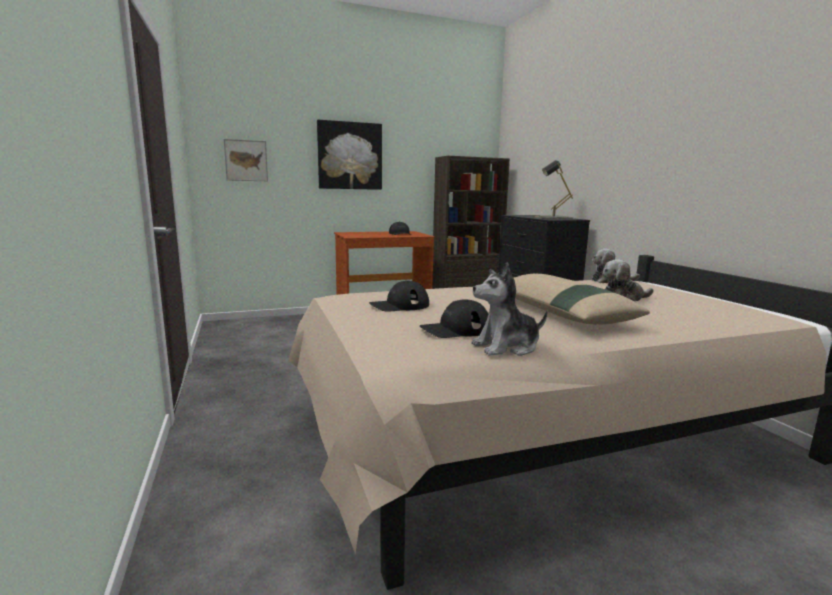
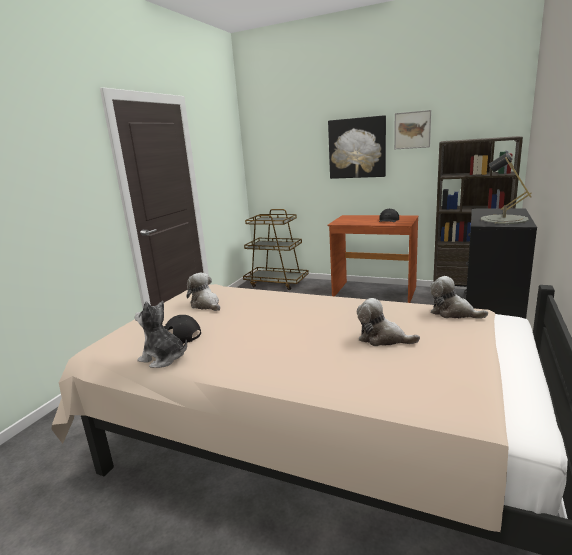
camera: 45 degrees right, 5 degrees up
picture [224,139,268,181] -> picture moved to [394,110,431,149]
black cap [369,281,429,312] -> plush toy [186,273,220,311]
beige pillow [514,274,650,325] -> none
none -> brown cart [243,209,309,290]

